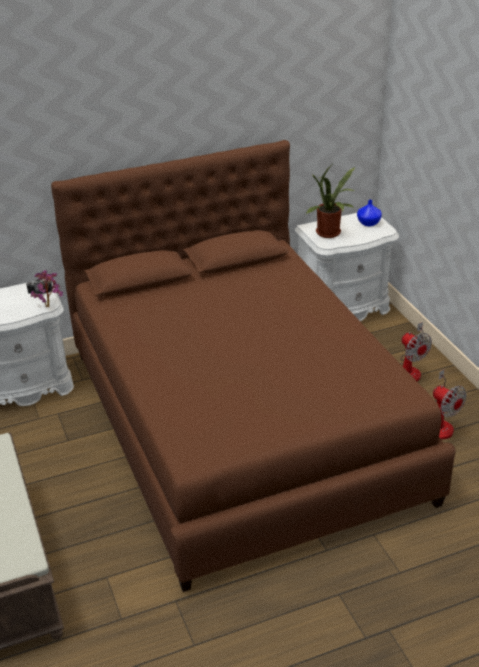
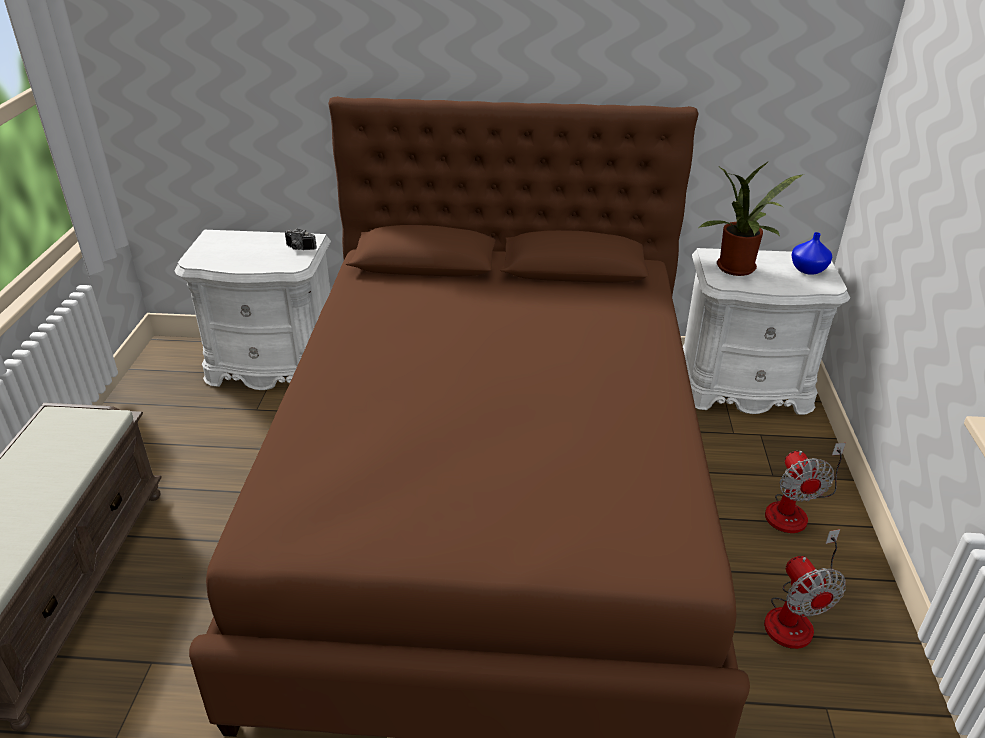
camera: 25 degrees right, 0 degrees up
potted plant [31,270,63,307] -> none

